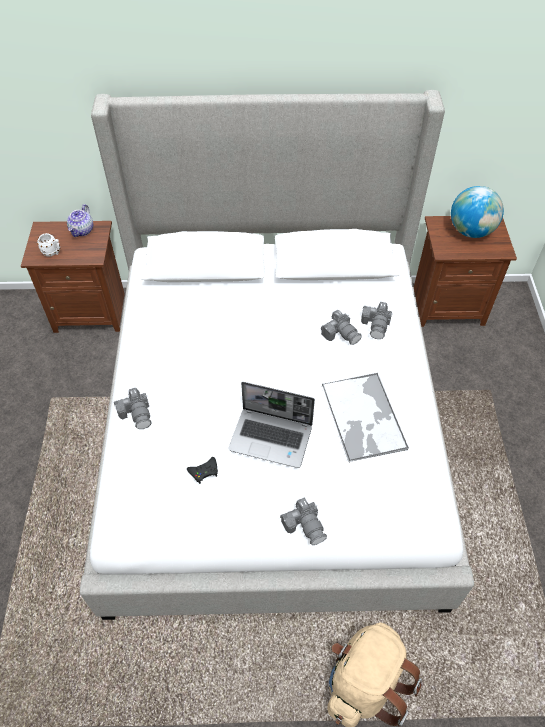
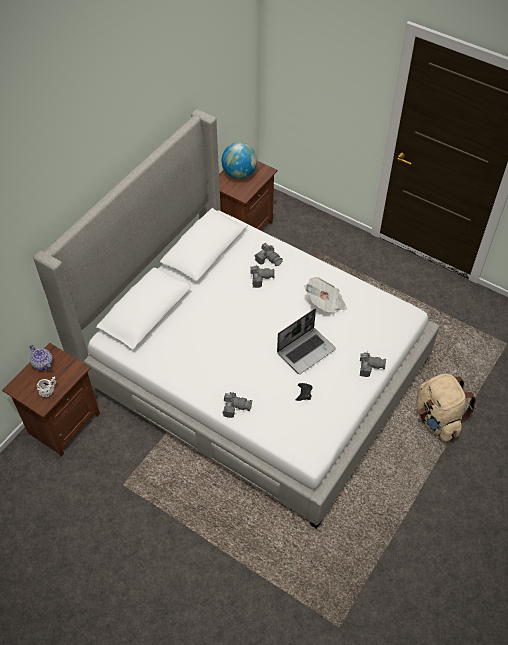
camera: 55 degrees left, 0 degrees up
tray [322,373,409,462] -> newspaper [304,277,347,313]

